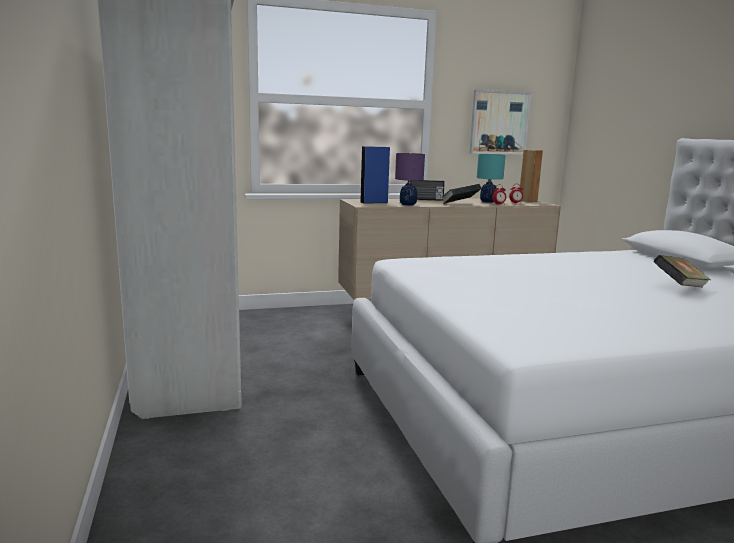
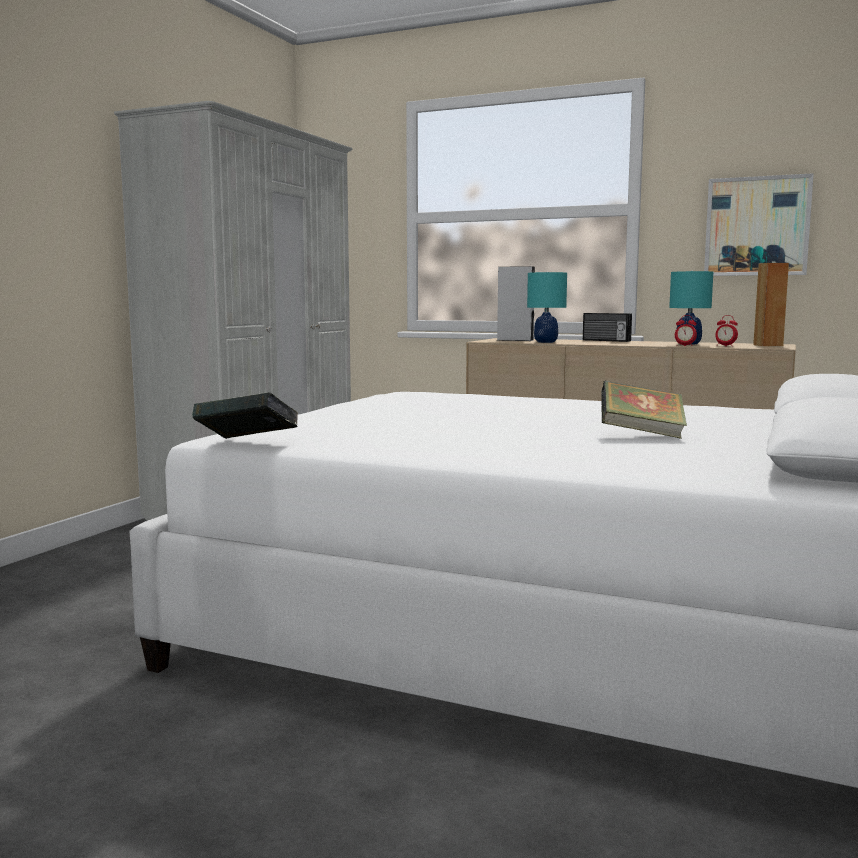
camera: 40 degrees right, 5 degrees down
blue speaker [360,146,390,204] -> grey speaker [496,266,535,341]
purple table lamp [395,153,425,206] -> turquoise table lamp [527,272,567,343]
book [441,184,481,204] -> book moved to [192,392,298,439]

